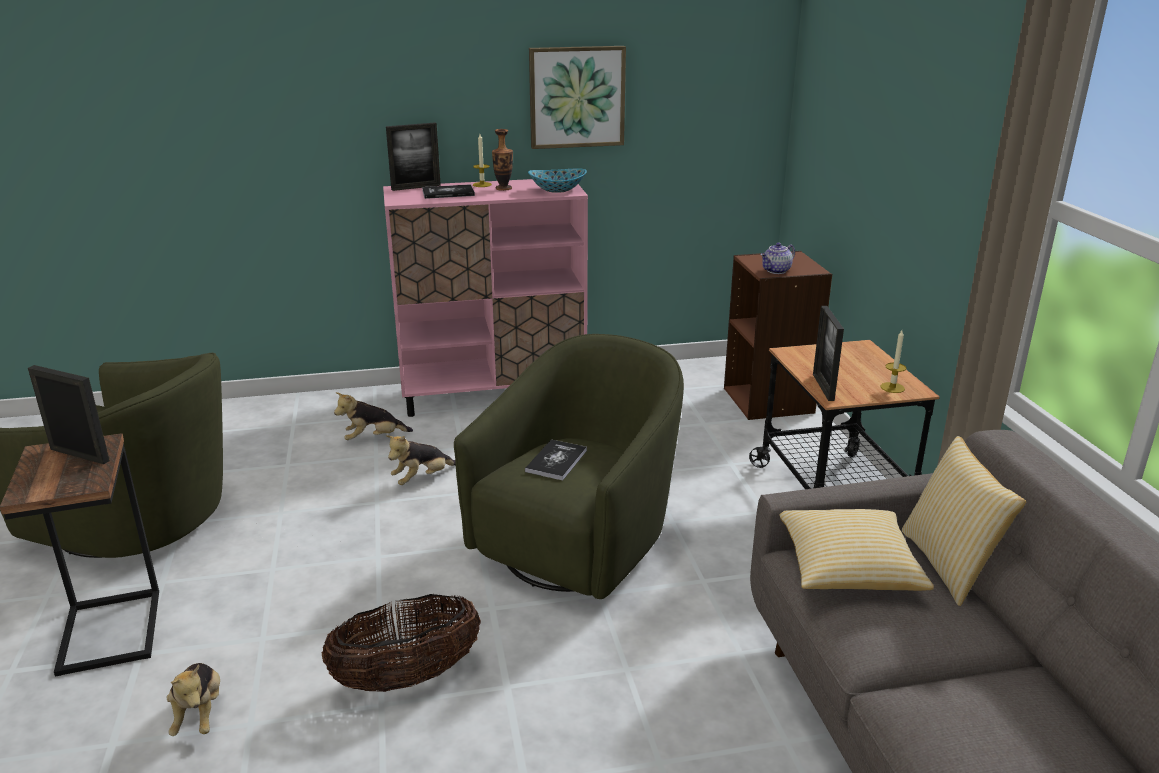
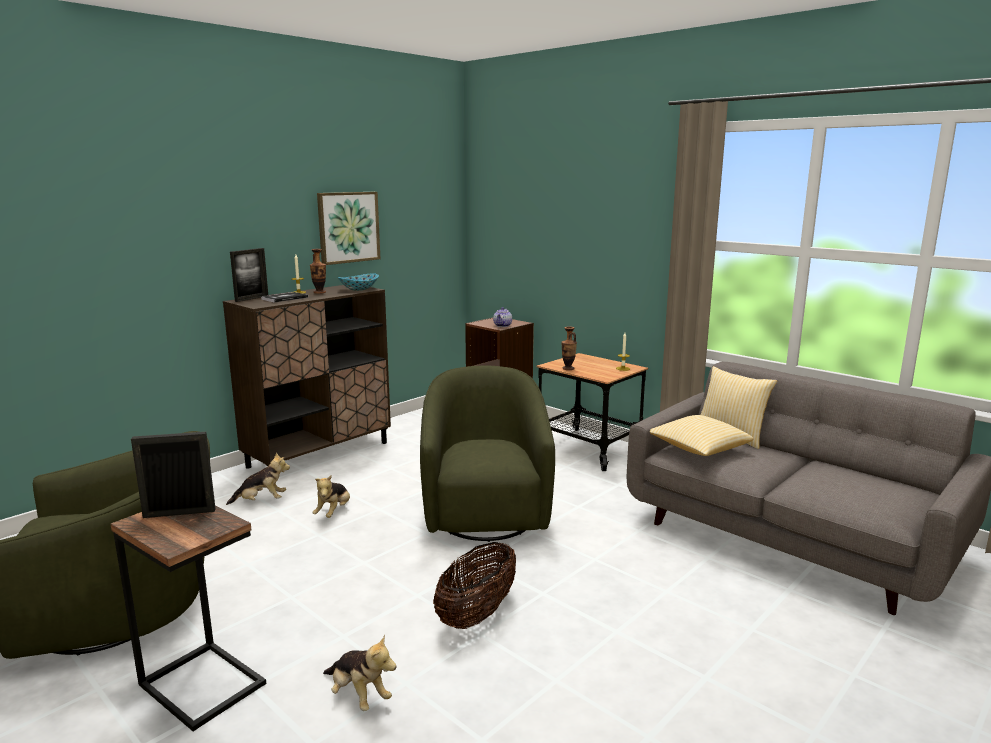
camera: 35 degrees left, 10 degrees down
plush toy [334,392,413,440] -> plush toy turned 135 degrees counterclockwise [226,452,290,505]
pink cabinet [383,179,588,417] -> brown cabinet [223,285,391,468]
book [525,439,587,480] -> none
picture frame [813,306,844,401] -> none
none -> vase [561,326,577,370]

